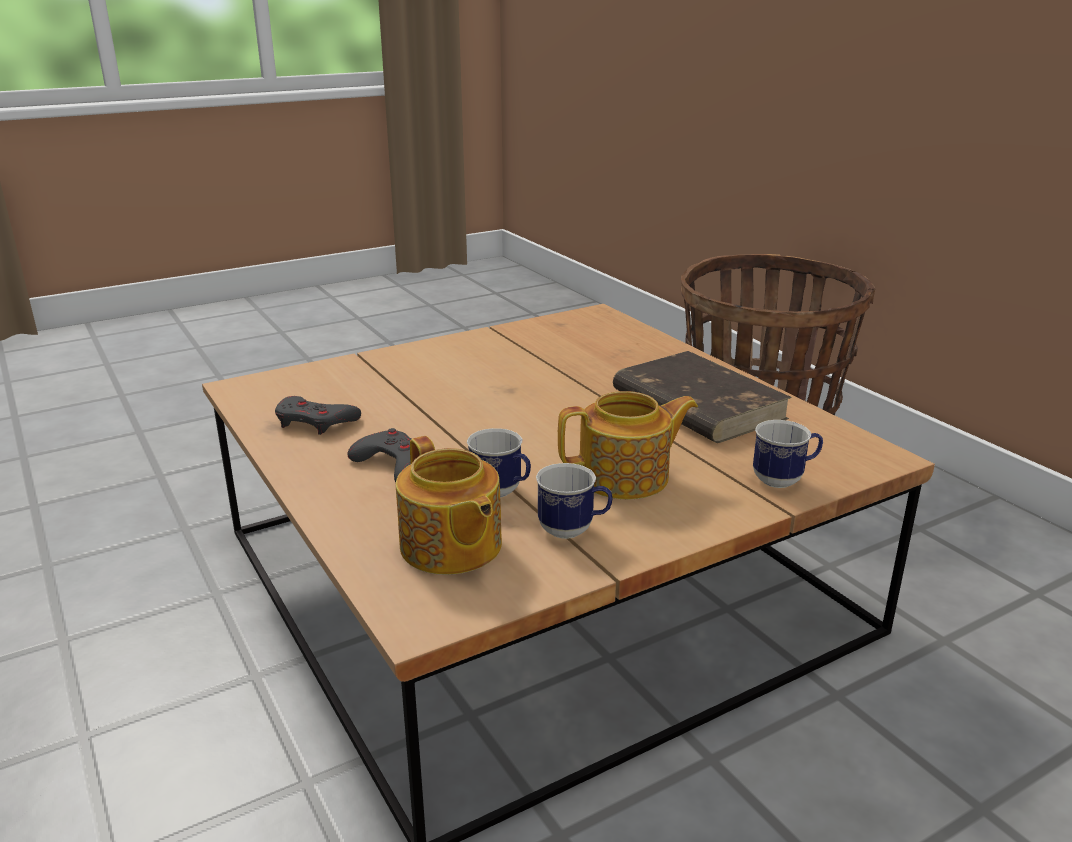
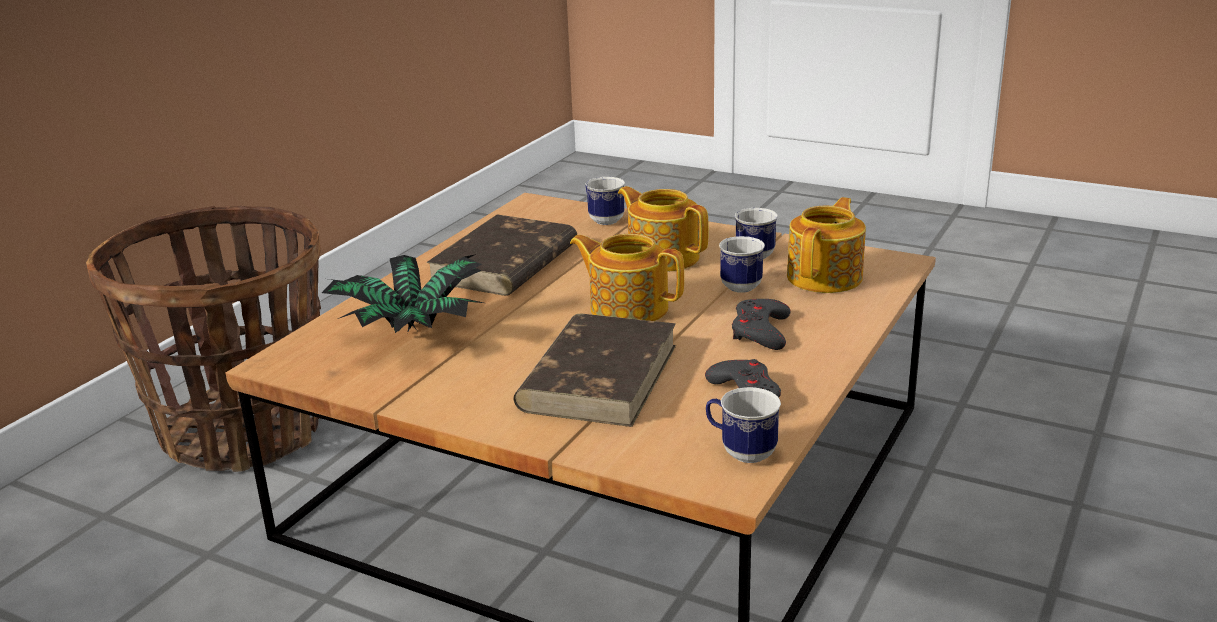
camera: 120 degrees left, 0 degrees up
none -> potted plant [322,254,483,333]
none -> brown book [513,314,676,427]
none -> teapot [570,234,684,321]
none -> mug [706,387,781,463]

